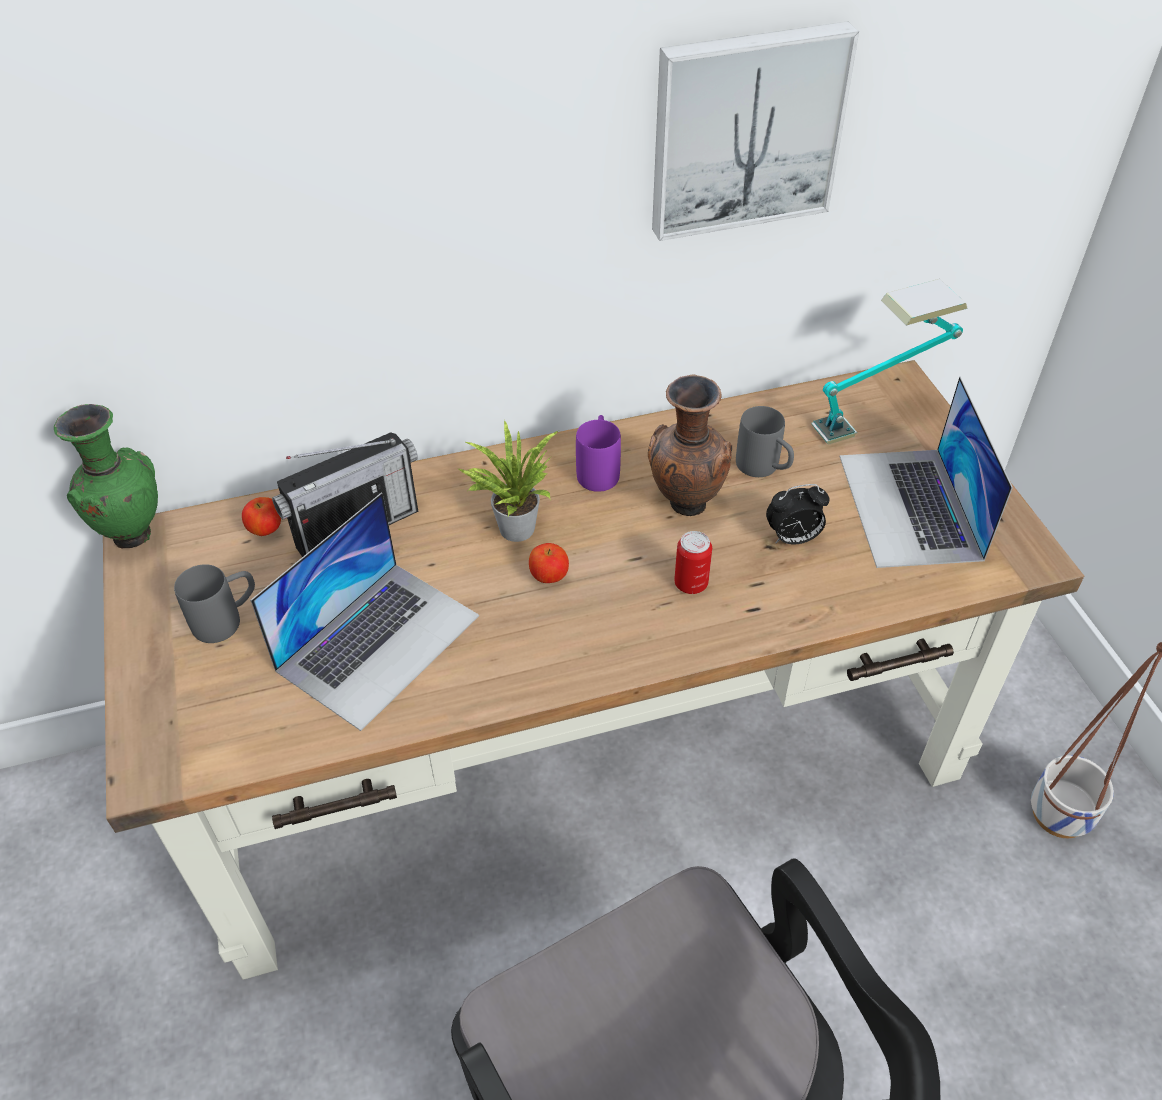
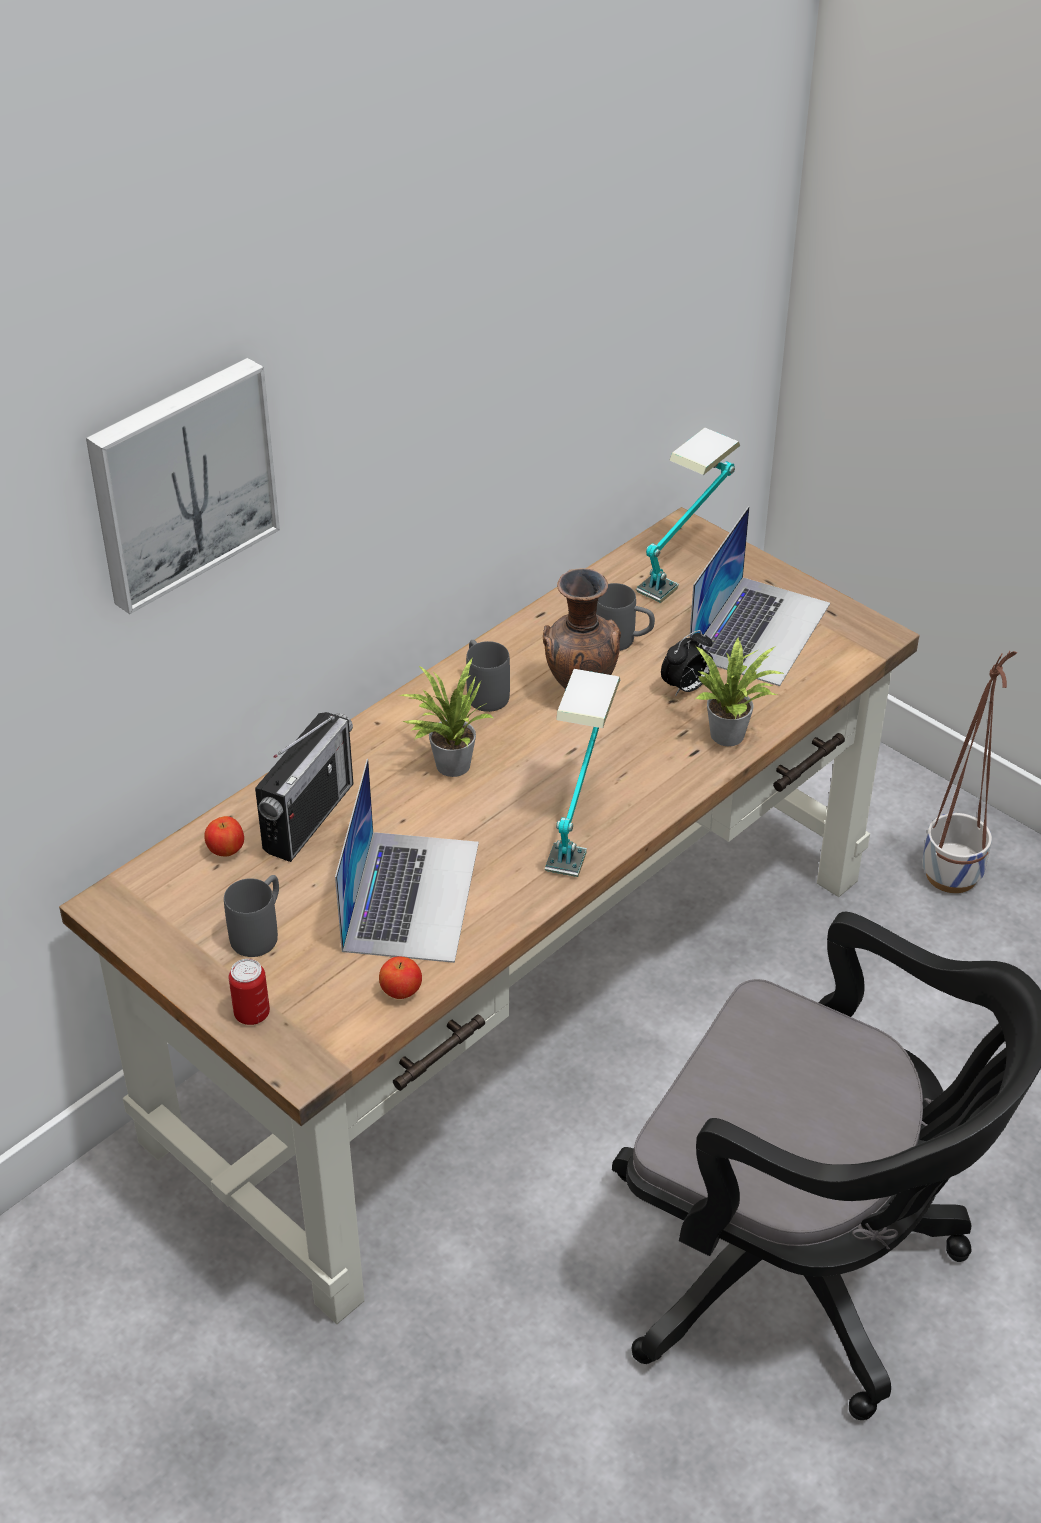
camera: 30 degrees left, 5 degrees down
green vase [54,404,158,548] -> none
apple [529,543,569,583] -> apple moved to [379,956,422,999]
purple mug [576,415,621,492] -> grey mug [466,640,510,712]
picture [652,21,859,241] -> picture moved to [86,358,280,614]
can [674,531,712,594] -> can moved to [228,959,270,1025]
laptop [840,377,1013,568] -> laptop turned 120 degrees counterclockwise [689,506,830,686]
none -> table lamp [545,669,620,877]
none -> potted plant [694,638,785,746]

